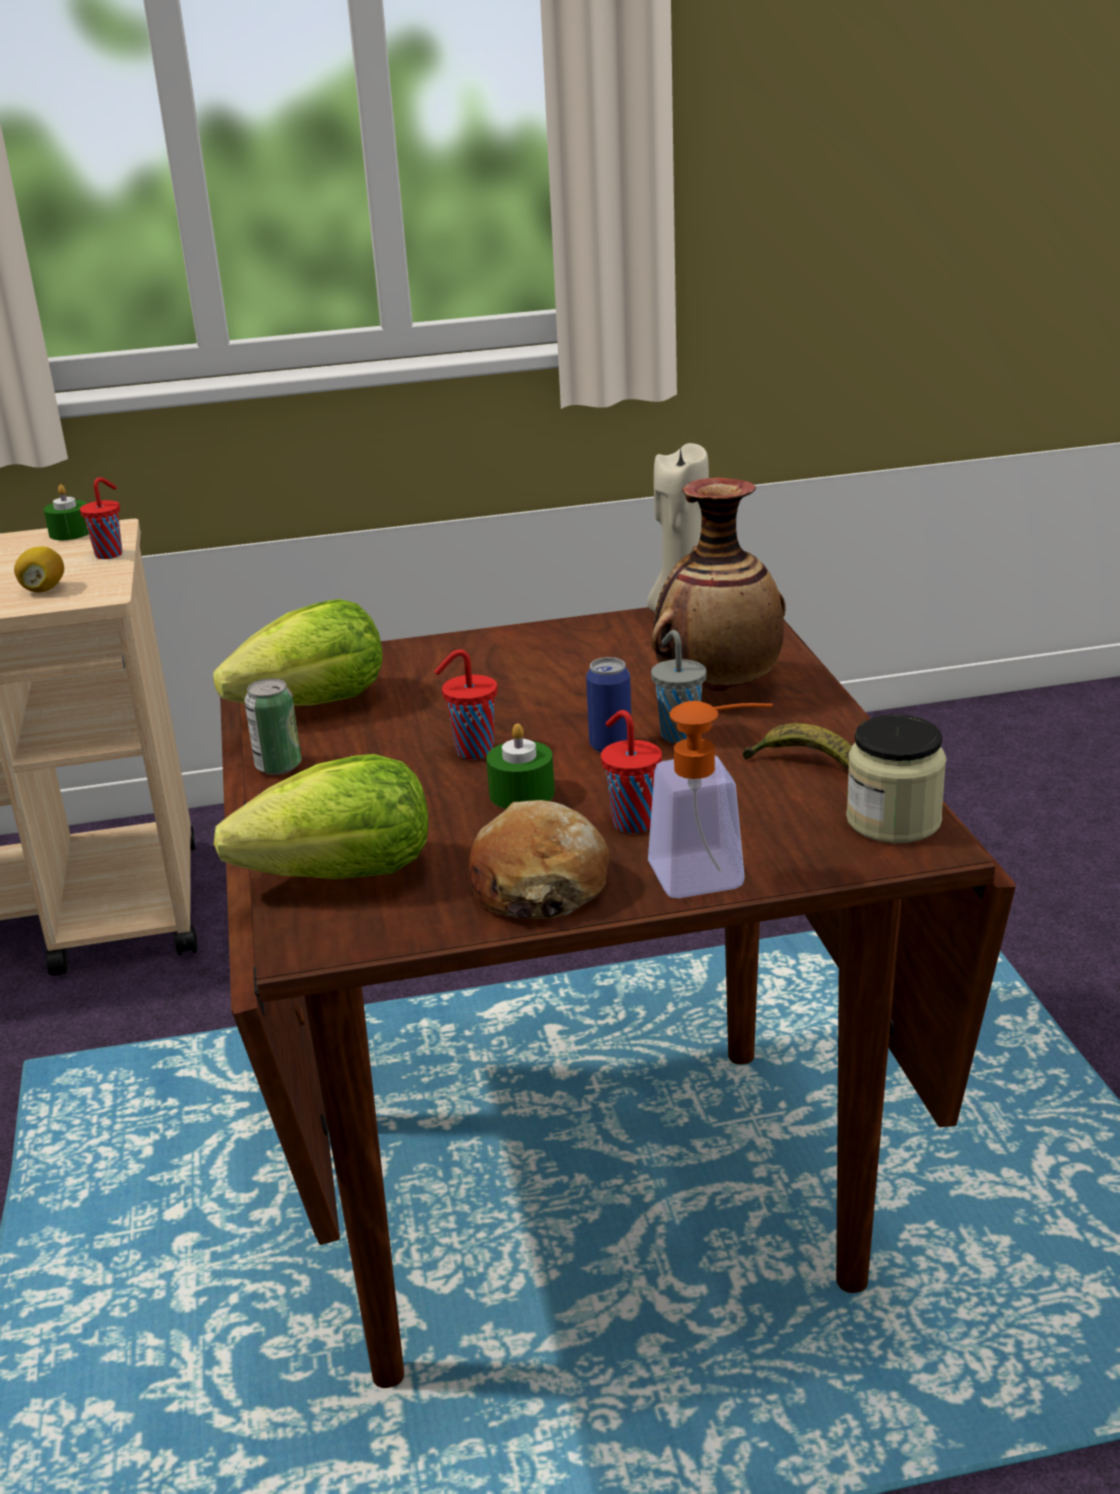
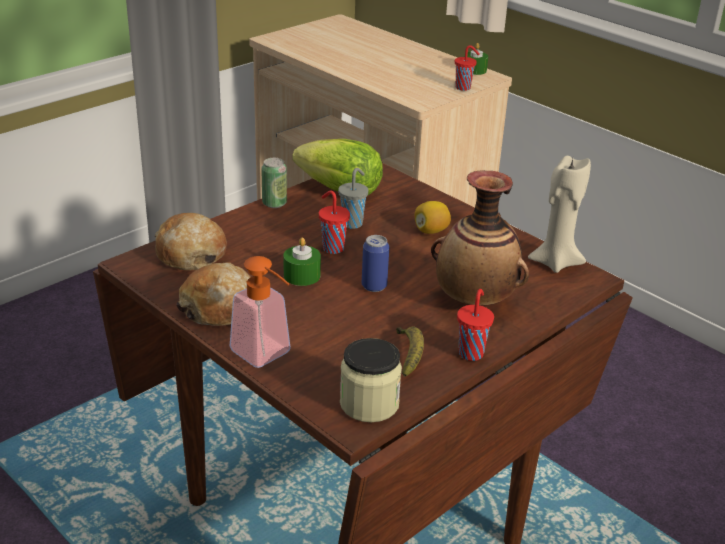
camera: 55 degrees right, 5 degrees up
lemon [14,547,64,593] -> lemon moved to [415,201,451,234]
lettuce [214,754,428,879] -> bread [154,213,227,270]
red cup [601,710,662,833] -> red cup moved to [457,289,494,361]
grey cup [651,630,707,743] -> grey cup moved to [338,168,369,229]

